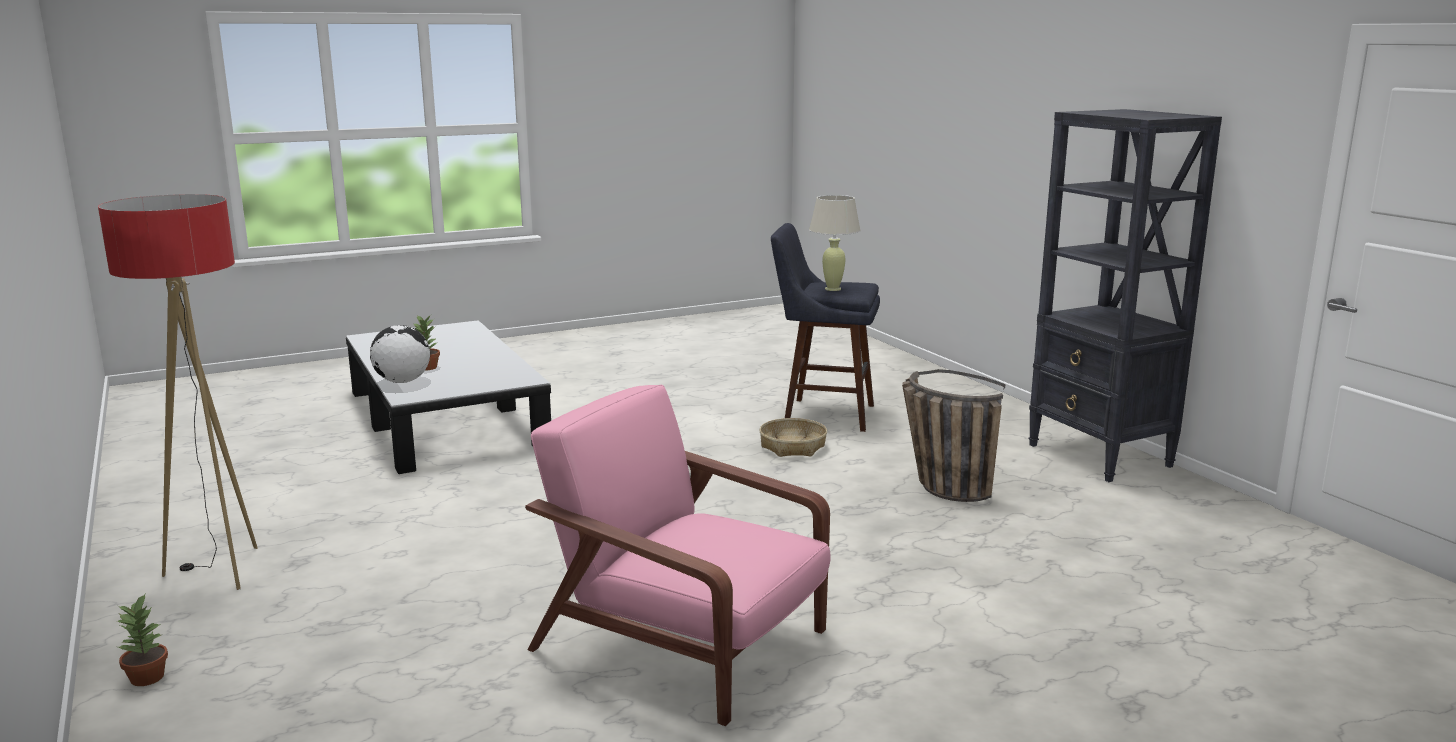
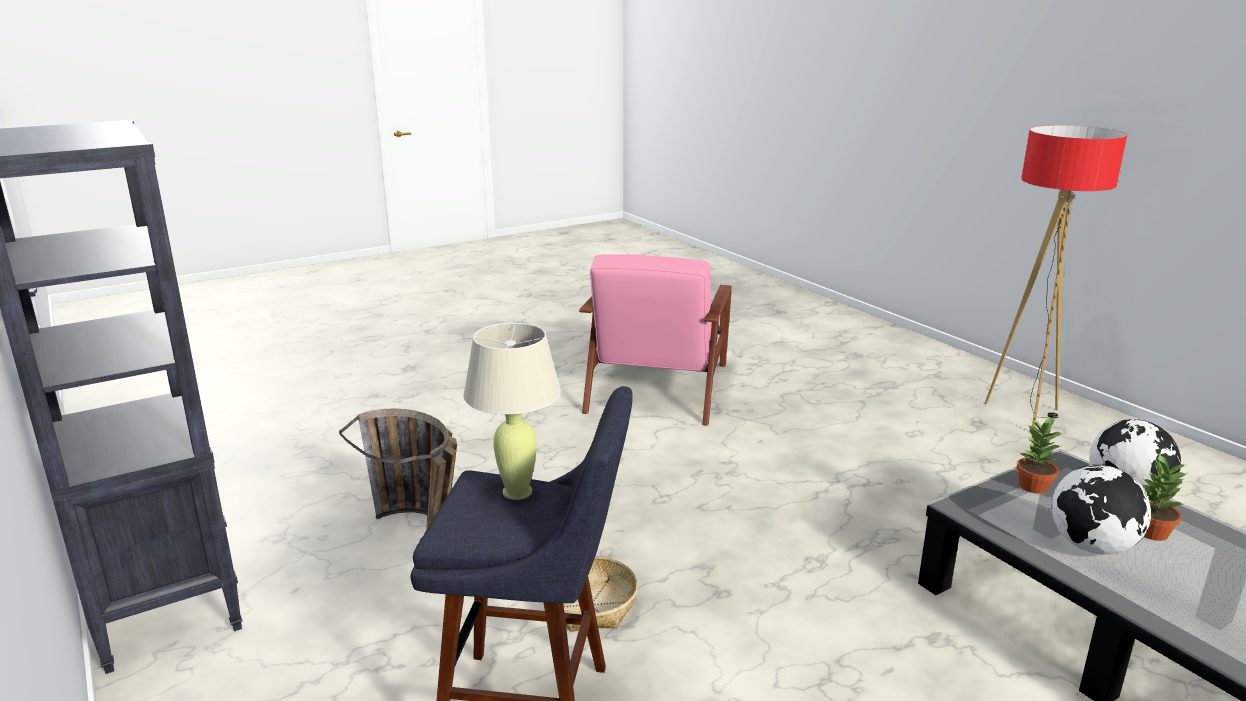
camera: 175 degrees right, 5 degrees up
potted plant [117,594,168,686] -> potted plant moved to [1017,416,1062,494]
pink armchair [525,384,831,726] -> pink armchair turned 75 degrees clockwise [579,254,732,426]
none -> globe [1051,465,1151,555]

